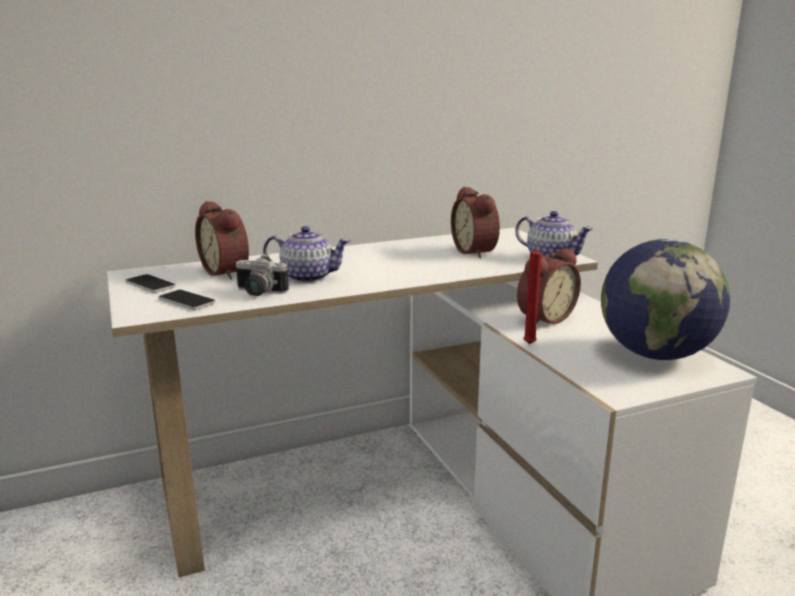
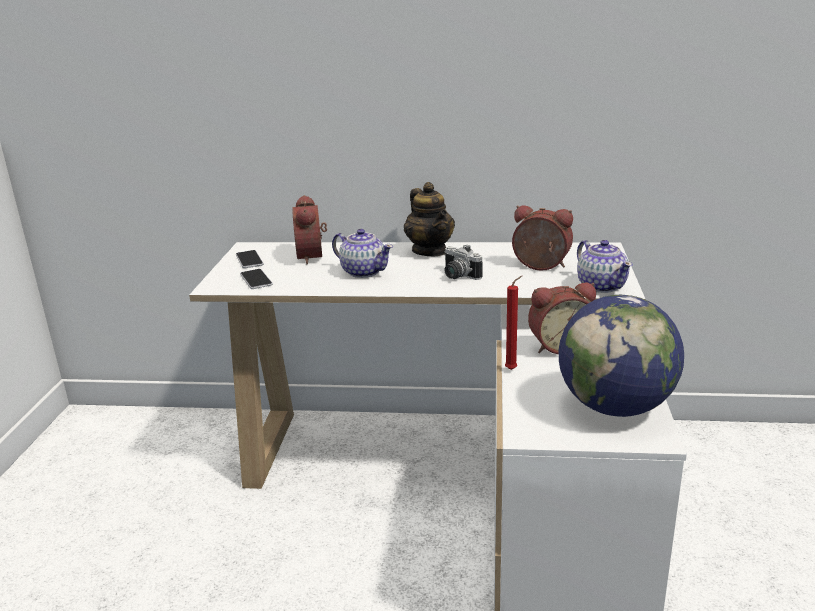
camera: 30 degrees right, 5 degrees up
camera [235,254,289,296] -> camera moved to [444,244,482,280]
alarm clock [451,186,500,258] -> alarm clock turned 105 degrees clockwise [512,205,573,271]
none -> teapot [404,182,455,256]

